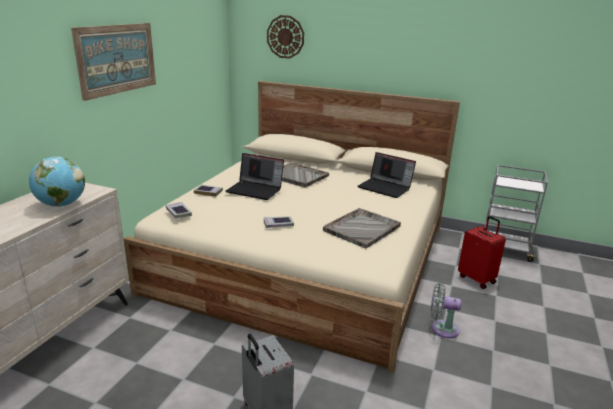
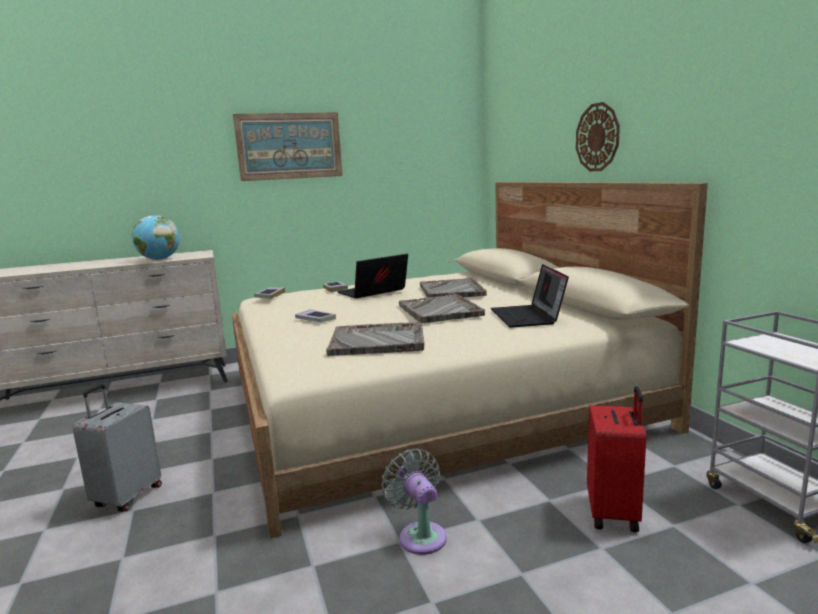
camera: 50 degrees right, 10 degrees down
laptop [226,153,284,200] -> laptop turned 75 degrees clockwise [337,254,408,298]
wall clock [267,15,304,59] -> wall clock moved to [576,102,620,171]
none -> grey tray [399,294,485,323]

